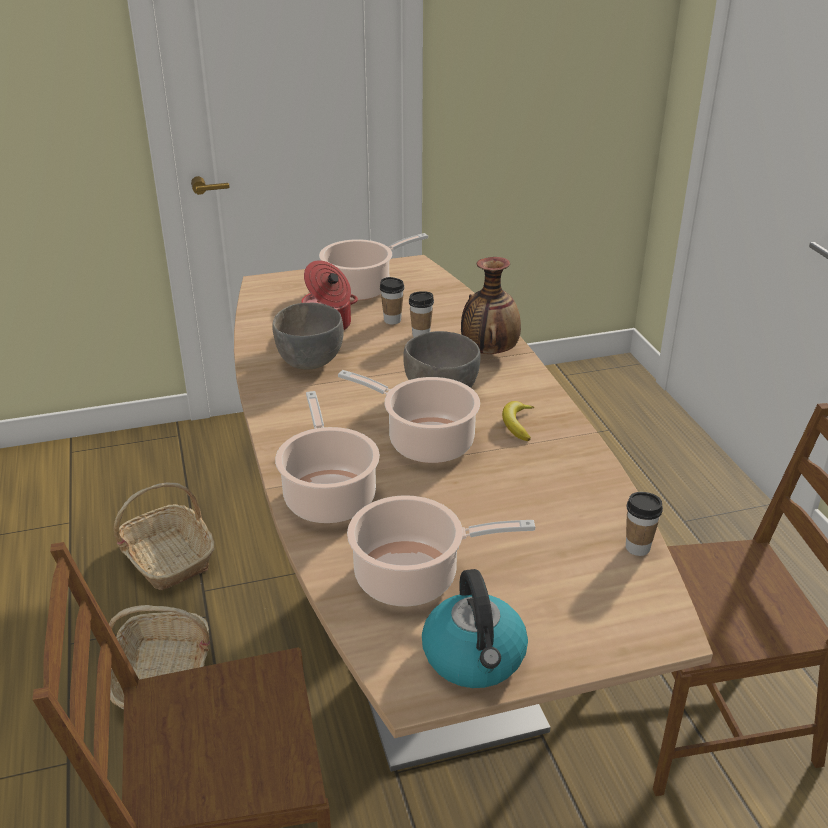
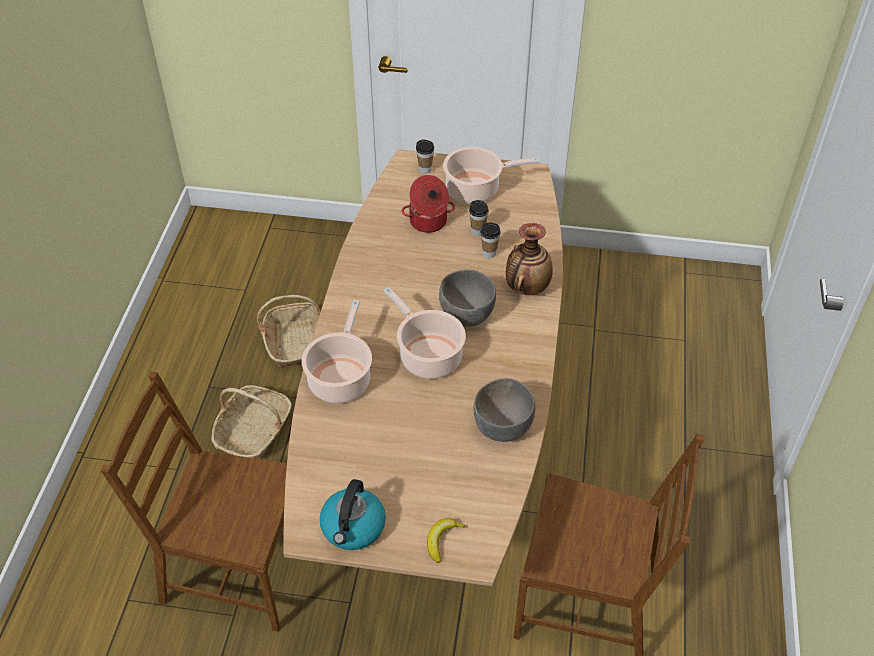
camera: 25 degrees right, 15 degrees up
grey bowl [272,303,344,370] -> grey bowl moved to [473,378,535,442]
cooking pot [347,495,535,606] -> none
banana [502,401,534,441] -> banana moved to [427,518,467,563]
cup [626,492,663,556] -> cup moved to [416,140,434,174]

